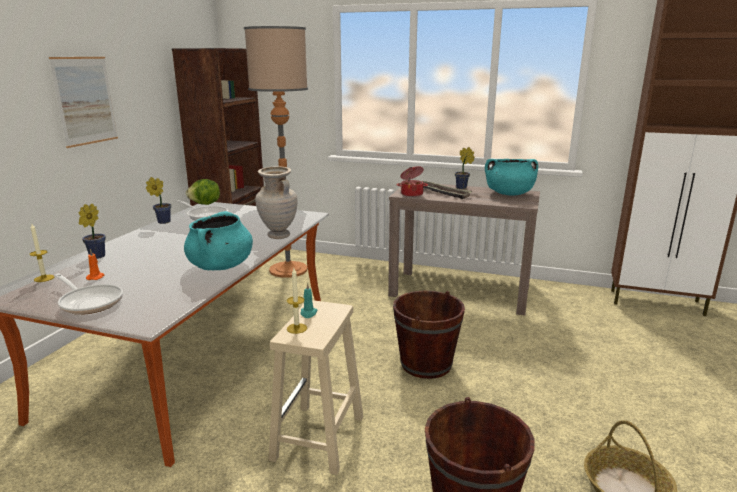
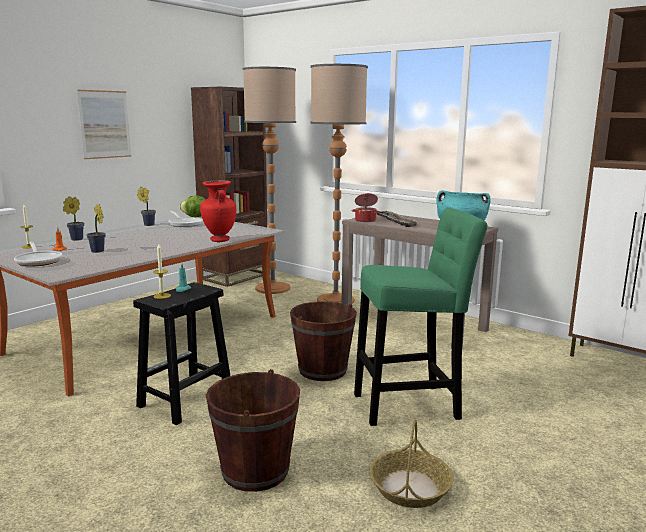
camera: 20 degrees right, 5 degrees down
turquoise cooking pot [184,211,253,270] -> none
beige vase [255,166,298,239] -> red vase [200,180,236,242]
beige stool [268,300,363,475] -> black stool [133,282,230,425]
potted plant [455,147,475,189] -> potted plant moved to [87,204,106,253]
none -> floor lamp [310,64,368,304]
none -> green stool [354,207,487,426]

